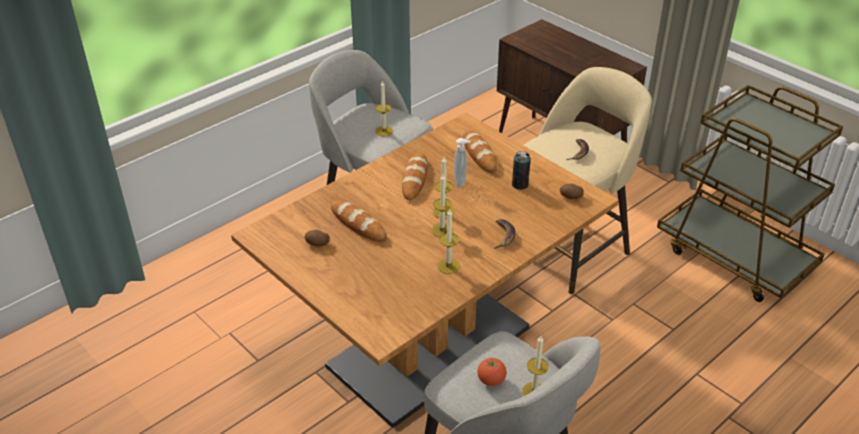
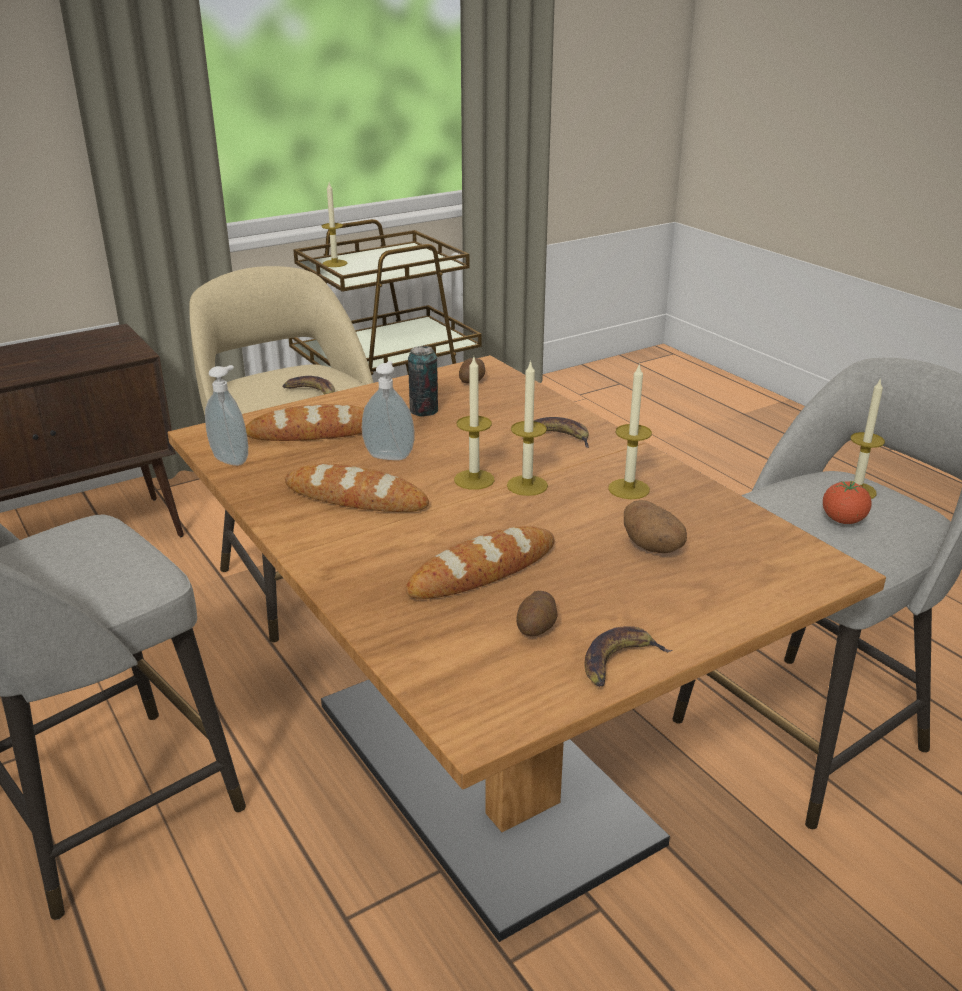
camera: 80 degrees left, 10 degrees down
candle [375,80,393,136] -> candle moved to [321,183,347,267]
none -> soap dispenser [205,365,248,466]
none -> banana [584,626,672,687]
none -> potato [624,500,687,553]

